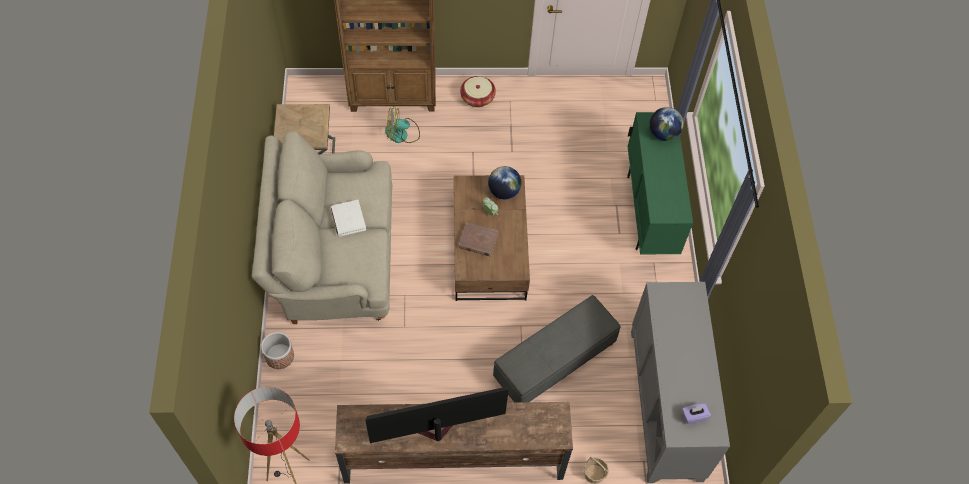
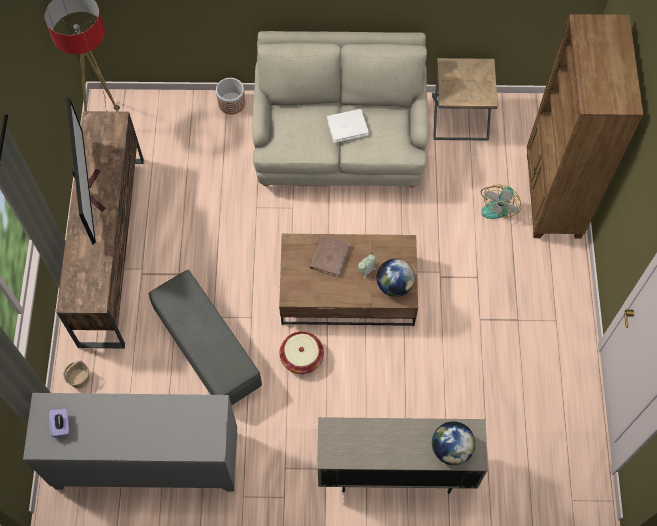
camera: 95 degrees right, 5 degrees up
fan [385,107,420,143] -> fan turned 150 degrees counterclockwise [481,185,521,219]
basket [460,76,496,107] -> basket moved to [280,332,324,374]
green cabinet [627,112,693,255] -> beige cabinet [317,417,488,494]

